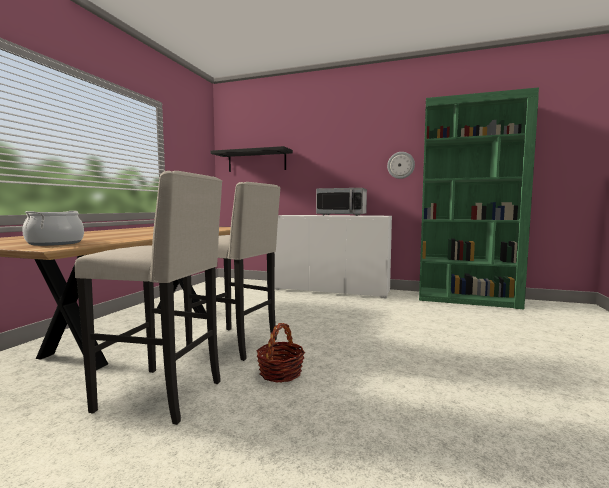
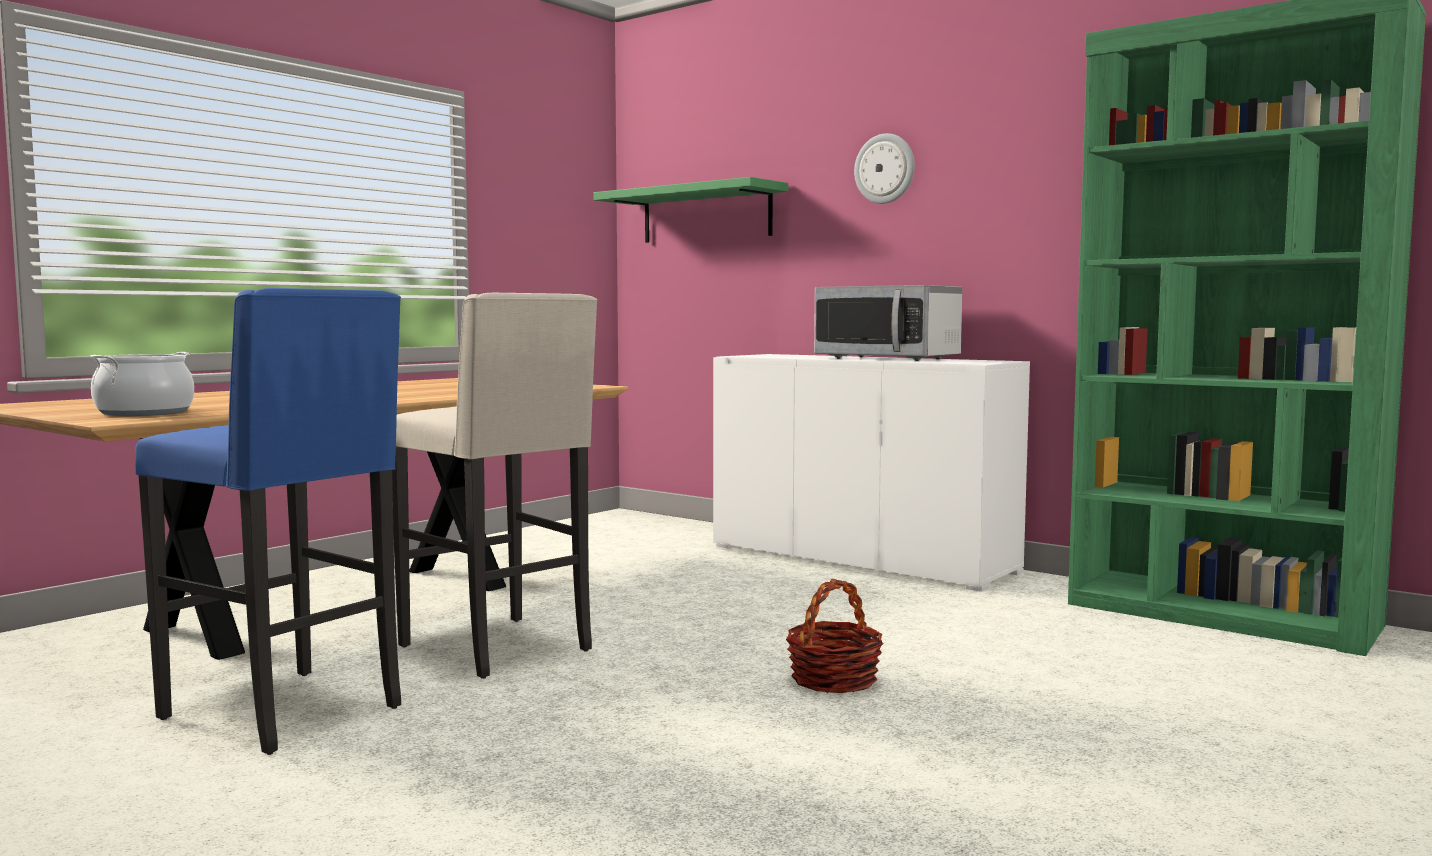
camera: 20 degrees right, 0 degrees up
beige stool [75,171,222,425] -> blue stool [135,288,401,755]
black shelf [211,146,293,172] -> green shelf [593,177,788,243]
basket [256,323,305,383] -> basket moved to [786,579,883,693]
wall clock [387,152,415,179] -> wall clock moved to [854,133,915,204]

